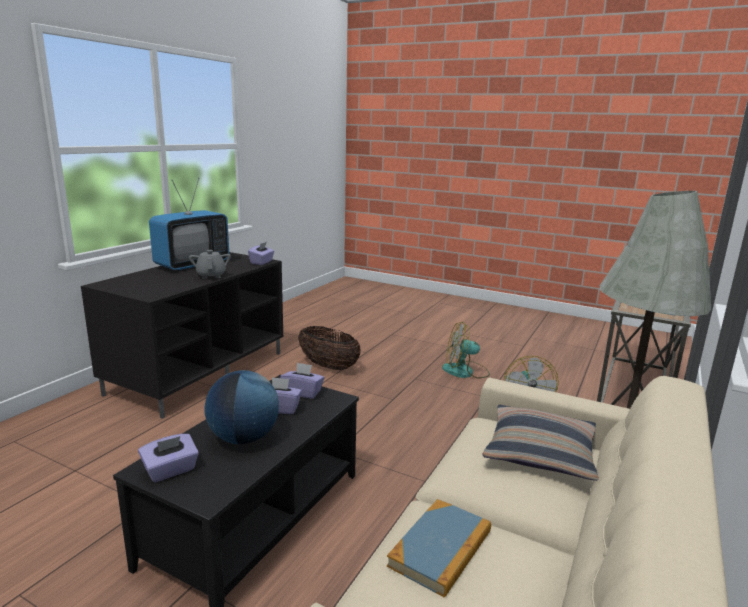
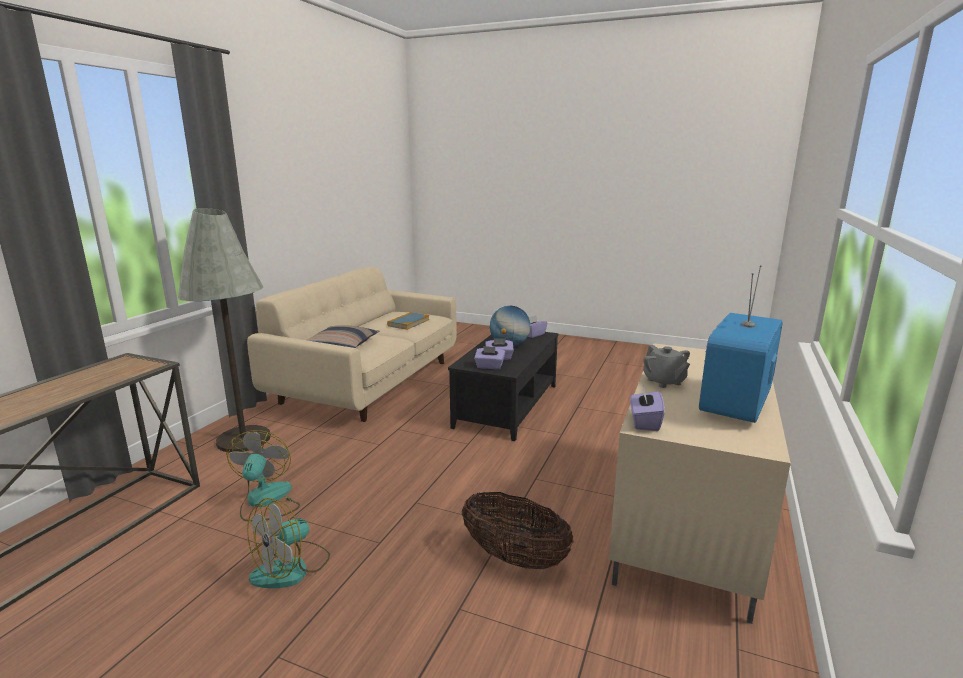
camera: 175 degrees right, 0 degrees up
black tv stand [81,252,283,419] -> beige tv stand [609,343,791,624]
fan [442,322,490,379] -> fan turned 135 degrees clockwise [247,498,330,588]

